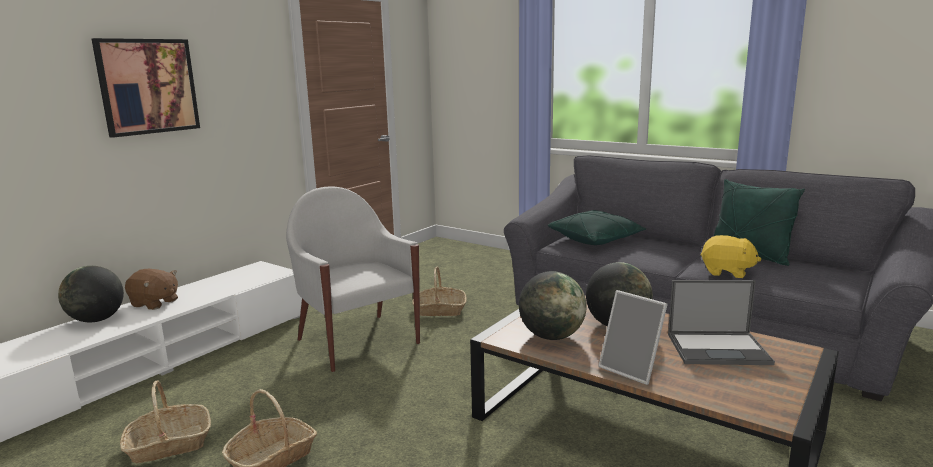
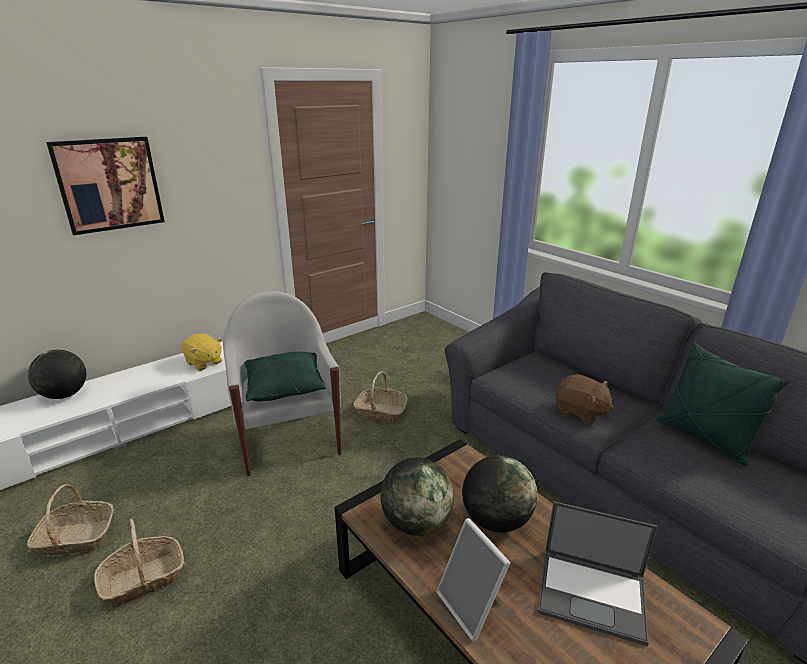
camera: 15 degrees right, 10 degrees up
brown plush toy [125,269,178,310] -> brown plush toy moved to [555,374,614,425]
green pillow [548,210,647,245] -> green pillow moved to [244,352,326,402]
yellow plush toy [700,235,761,278] -> yellow plush toy moved to [182,333,222,371]

